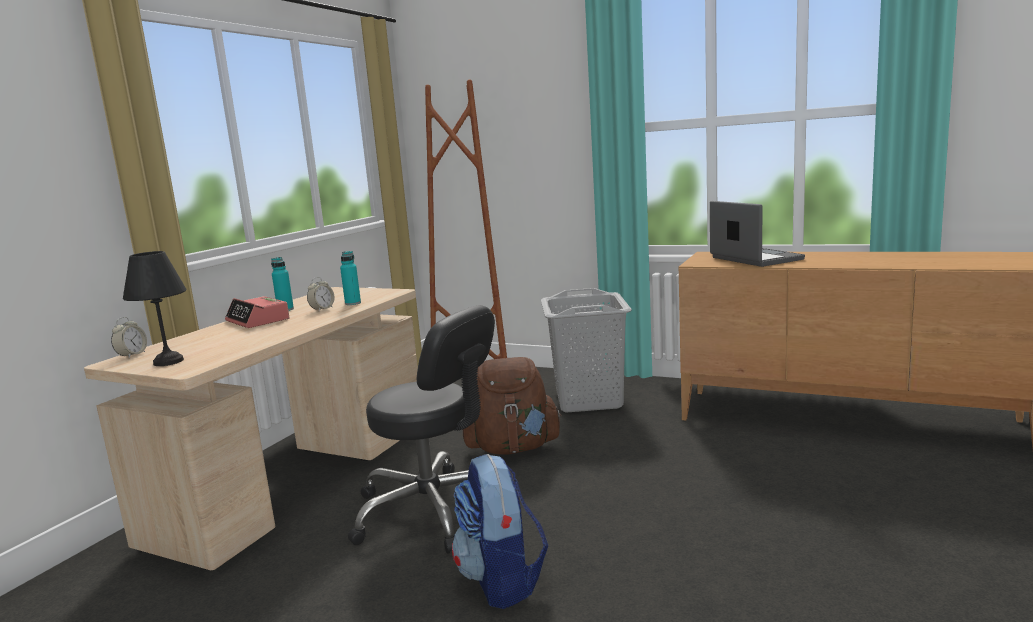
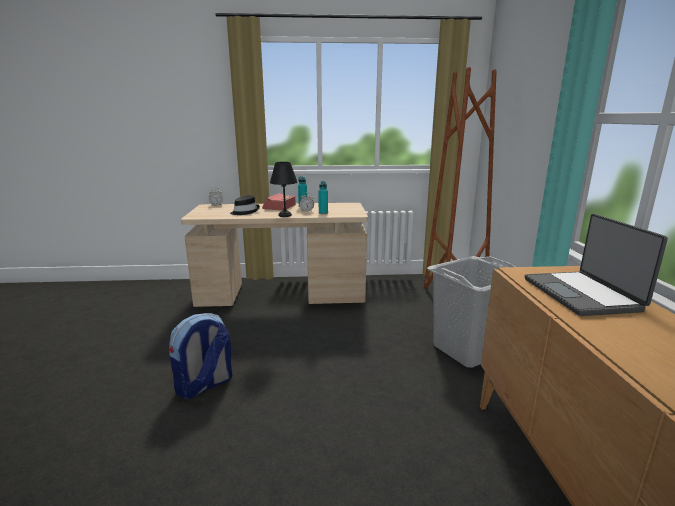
camera: 60 degrees right, 5 degrees up
black table lamp [123,251,186,366] -> black table lamp moved to [270,162,297,217]
black office chair [348,305,495,554] -> none
brown backpack [463,357,562,455] -> none
laptop [710,201,805,267] -> laptop turned 135 degrees clockwise [524,214,668,316]
none -> black hat [230,195,260,215]

